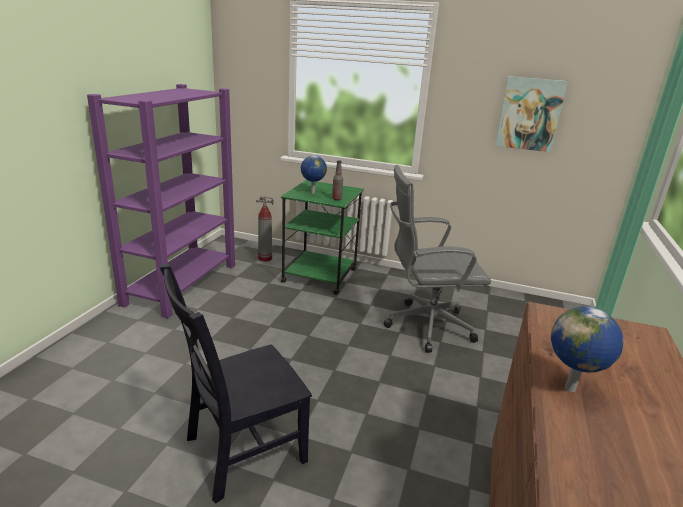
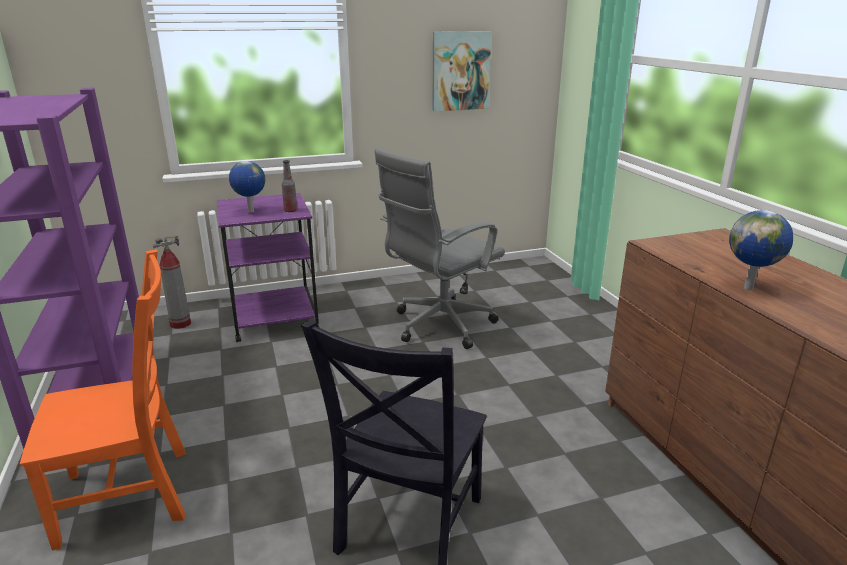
camera: 35 degrees left, 0 degrees up
green cart [281,180,364,295] -> purple cart [217,193,320,342]
none -> orange chair [20,249,186,551]

